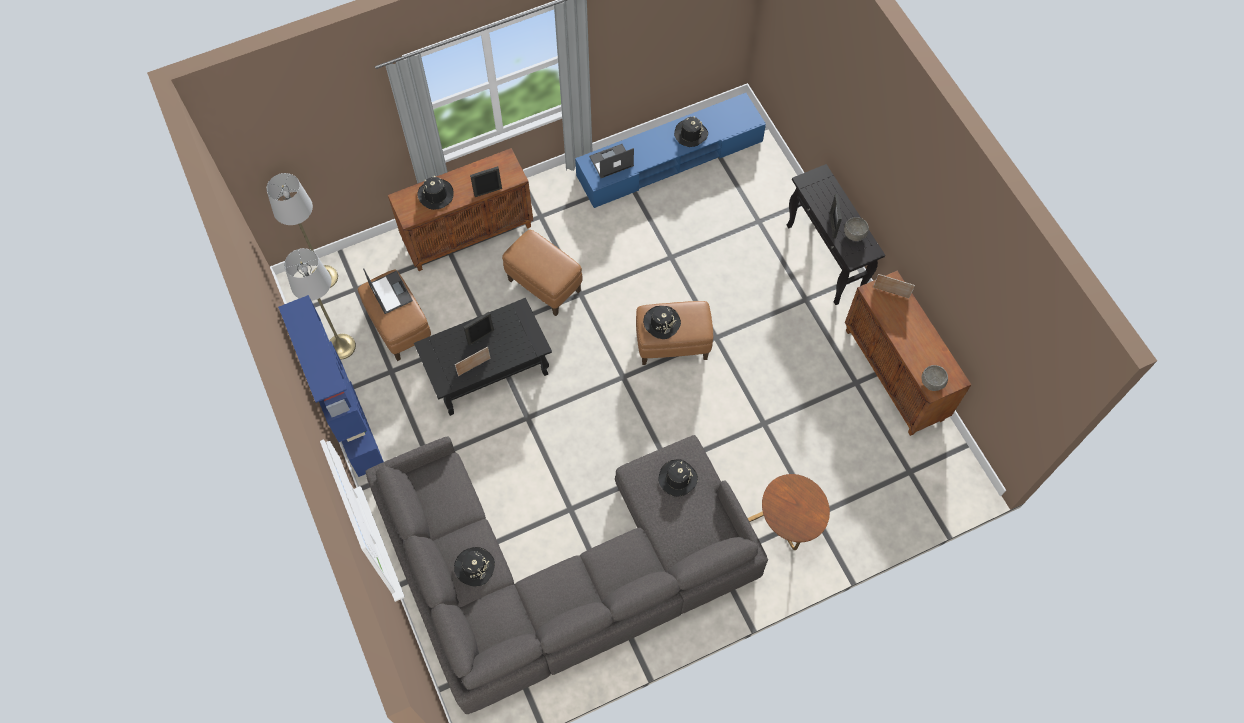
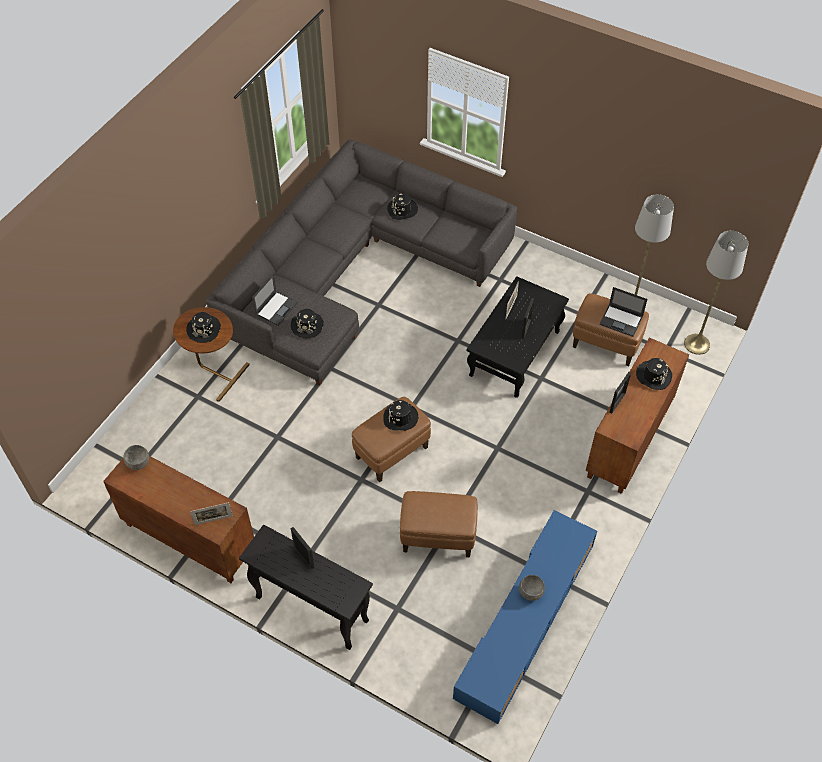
camera: 145 degrees right, 10 degrees down
blue bookcase [278,295,384,477] -> none
brown ottoman [502,230,582,316] -> brown ottoman moved to [400,491,478,557]
laptop [589,144,634,178] -> laptop moved to [252,274,298,326]
black hat [674,116,708,147] -> black hat moved to [186,312,221,343]
grey bowl [844,217,869,241] -> grey bowl moved to [519,575,545,601]

